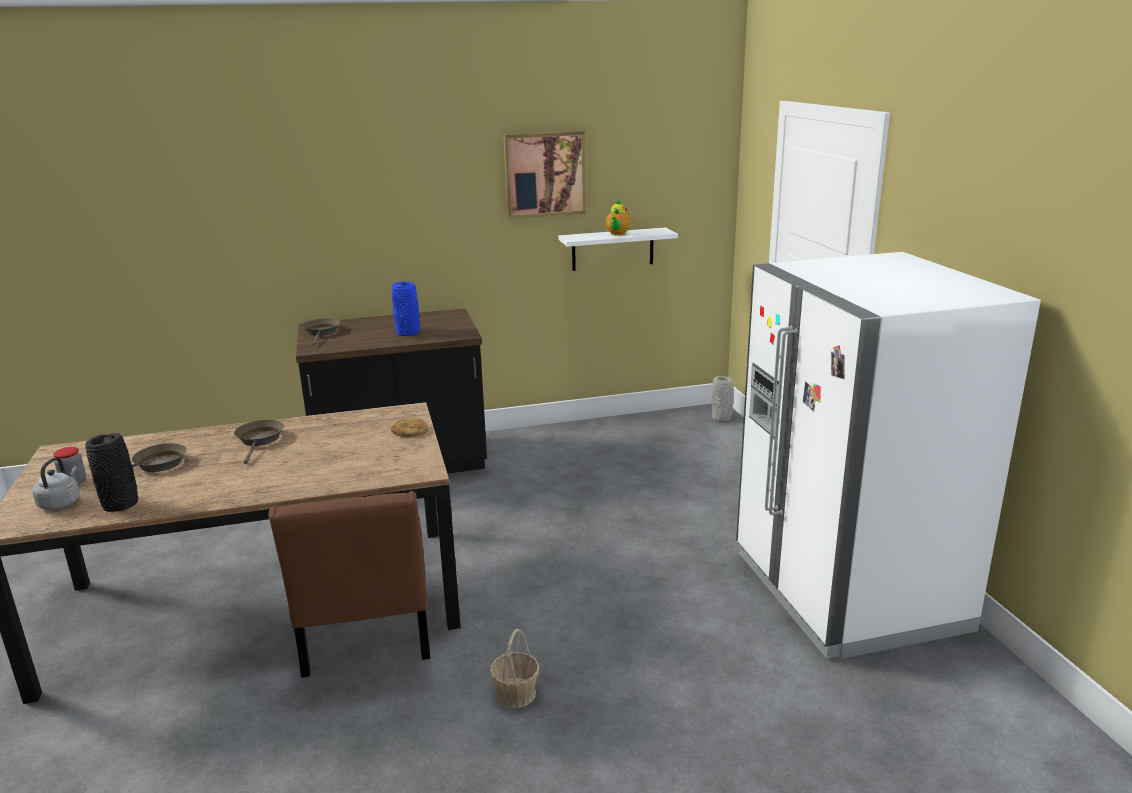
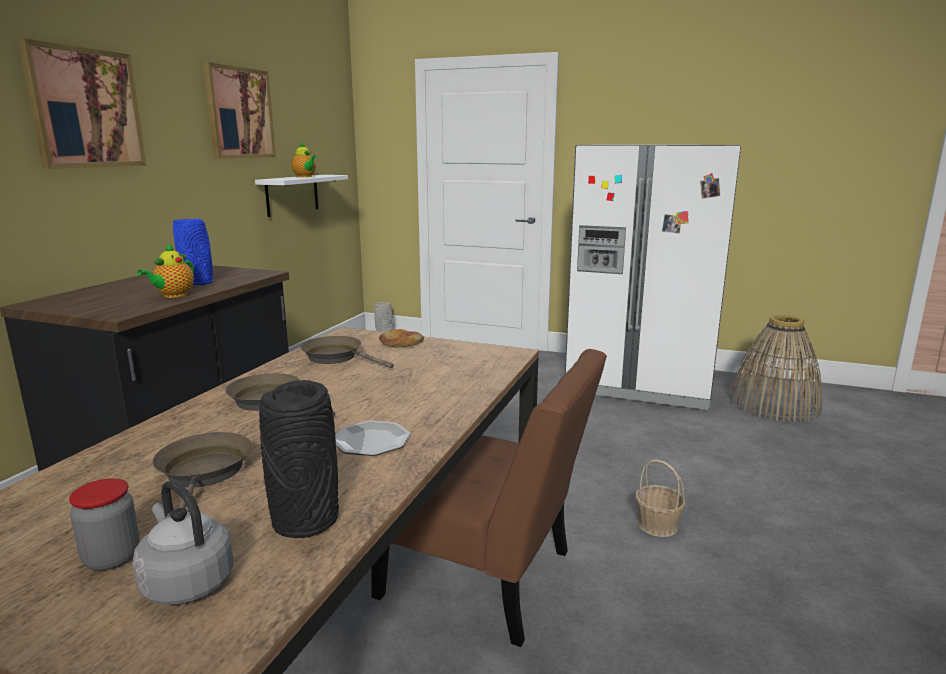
camera: 55 degrees left, 5 degrees down
brown frying pan [302,318,341,346] -> brown frying pan moved to [300,336,394,368]
none -> picture [18,38,146,169]
none -> teapot [137,243,194,298]
none -> plate [335,420,411,456]
none -> basket [729,315,822,422]

